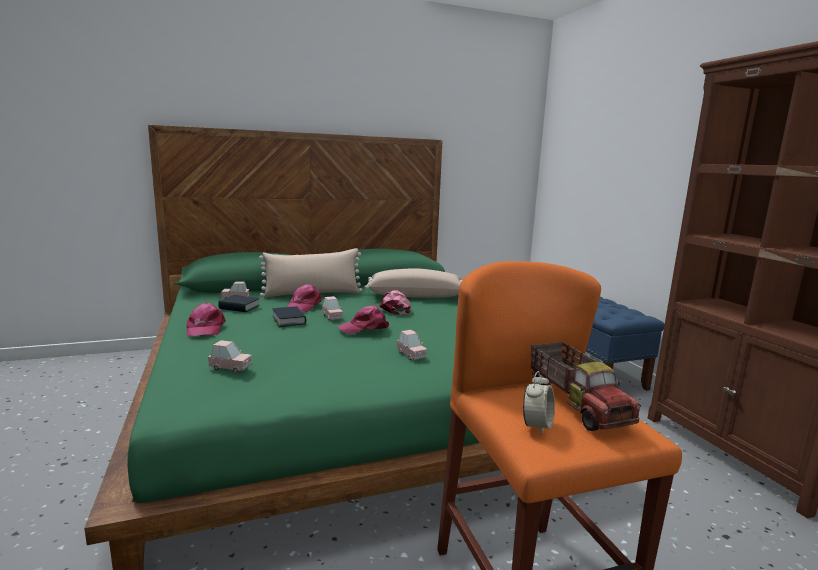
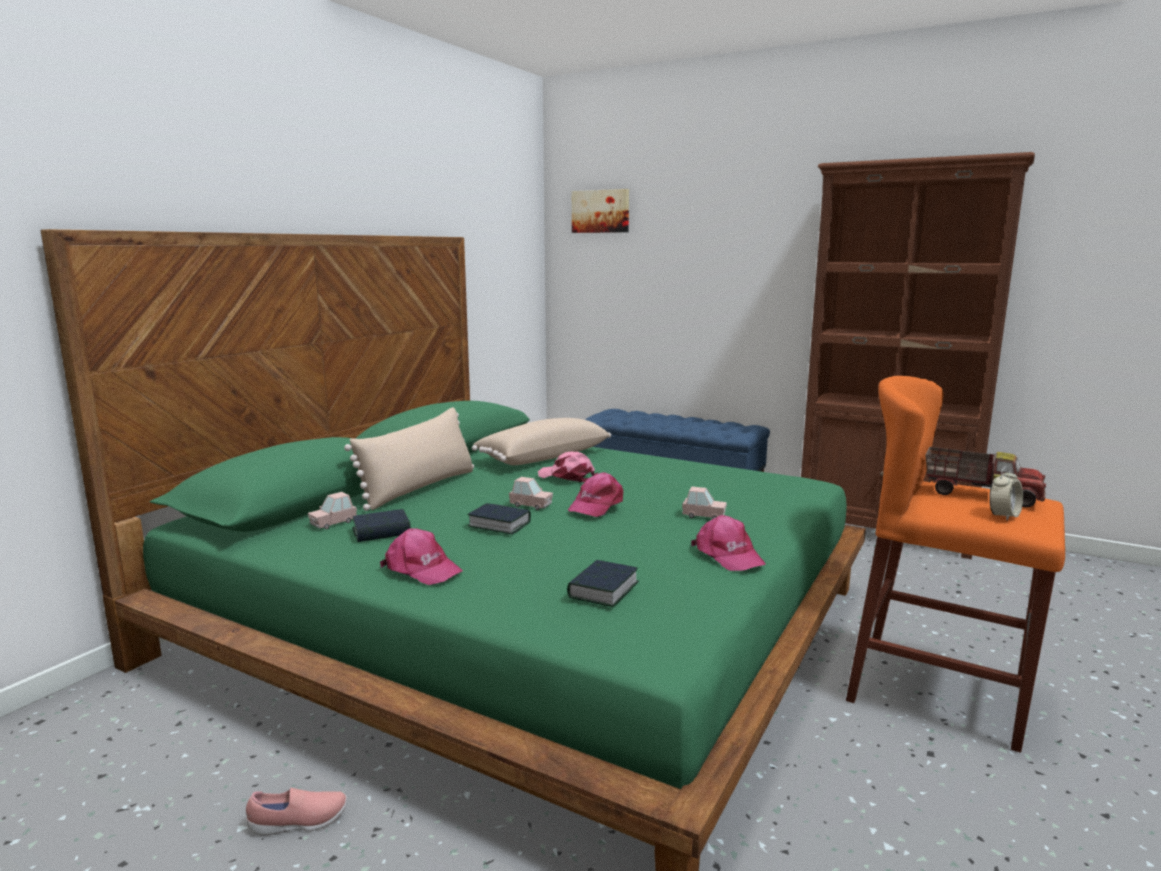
camera: 40 degrees left, 0 degrees up
pink toy car [208,340,252,373] -> book [567,560,639,607]
pink cap [287,284,321,312] -> pink cap moved to [691,515,766,571]
alarm clock [523,371,555,435] -> alarm clock turned 60 degrees clockwise [989,467,1023,521]
none -> pink shoe [246,788,347,836]
none -> picture [572,189,629,233]

